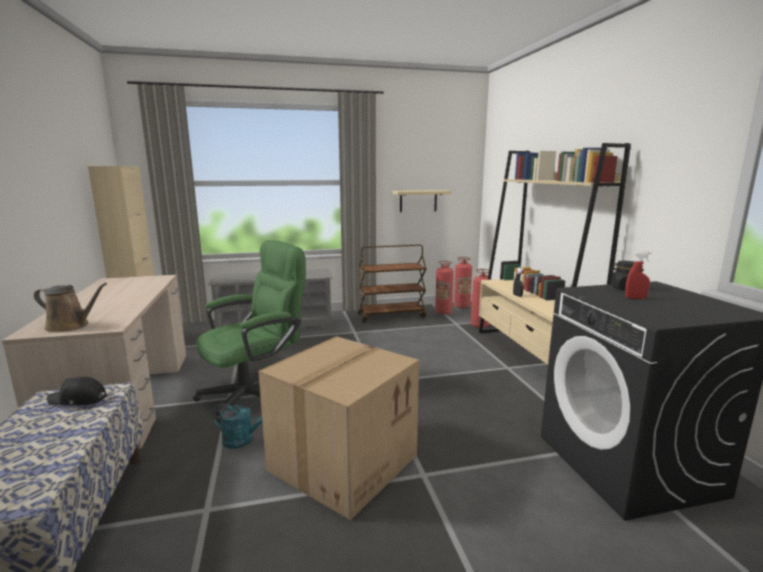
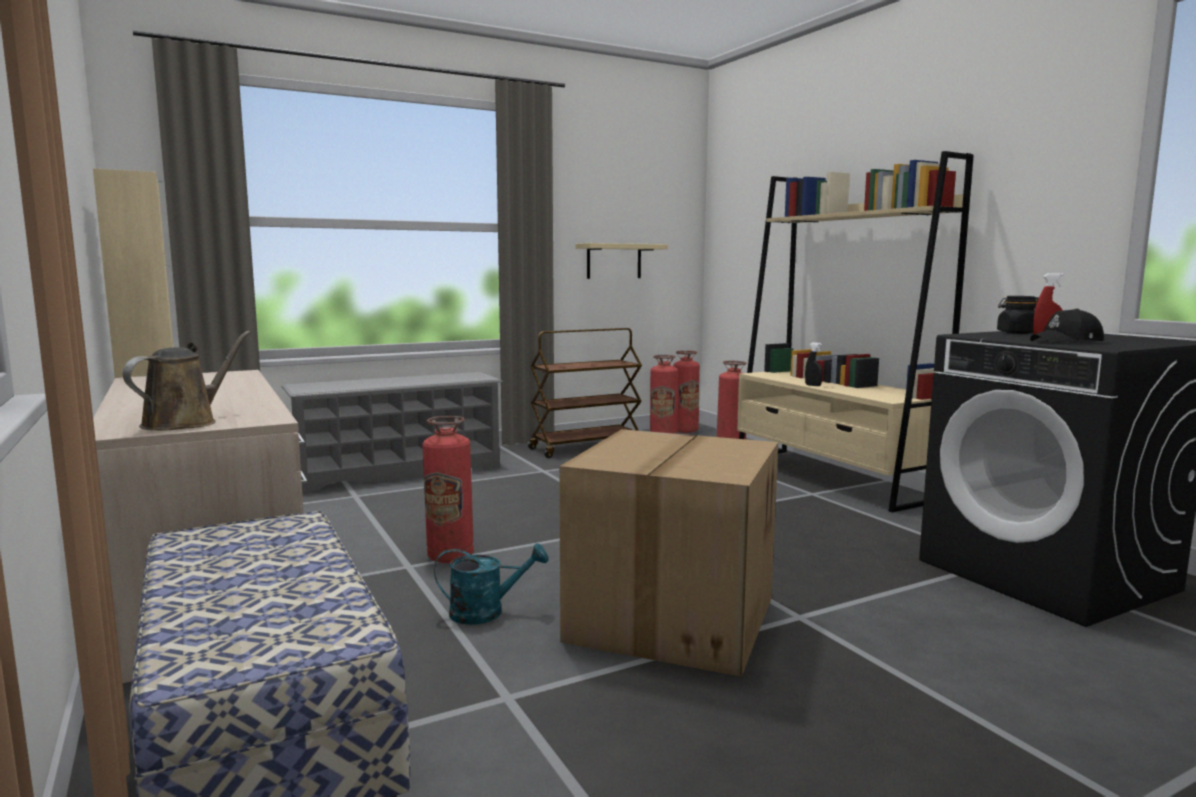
camera: 15 degrees left, 5 degrees down
brown watering can [34,283,107,333] -> brown watering can turned 60 degrees counterclockwise [123,331,251,430]
black cap [47,377,107,406] -> black cap moved to [1030,309,1104,344]
green office chair [193,240,306,423] -> fire extinguisher [422,416,474,563]

